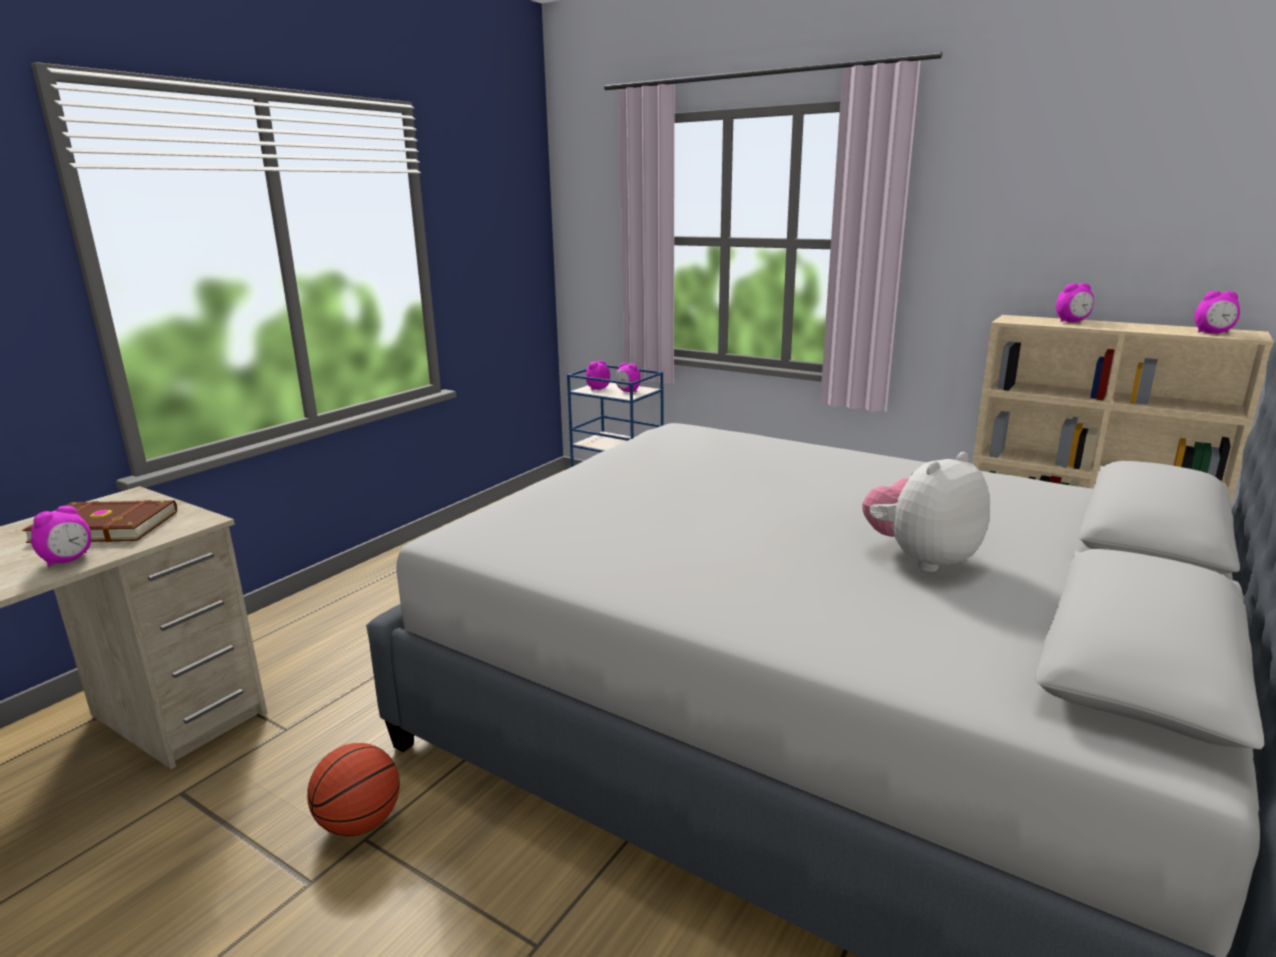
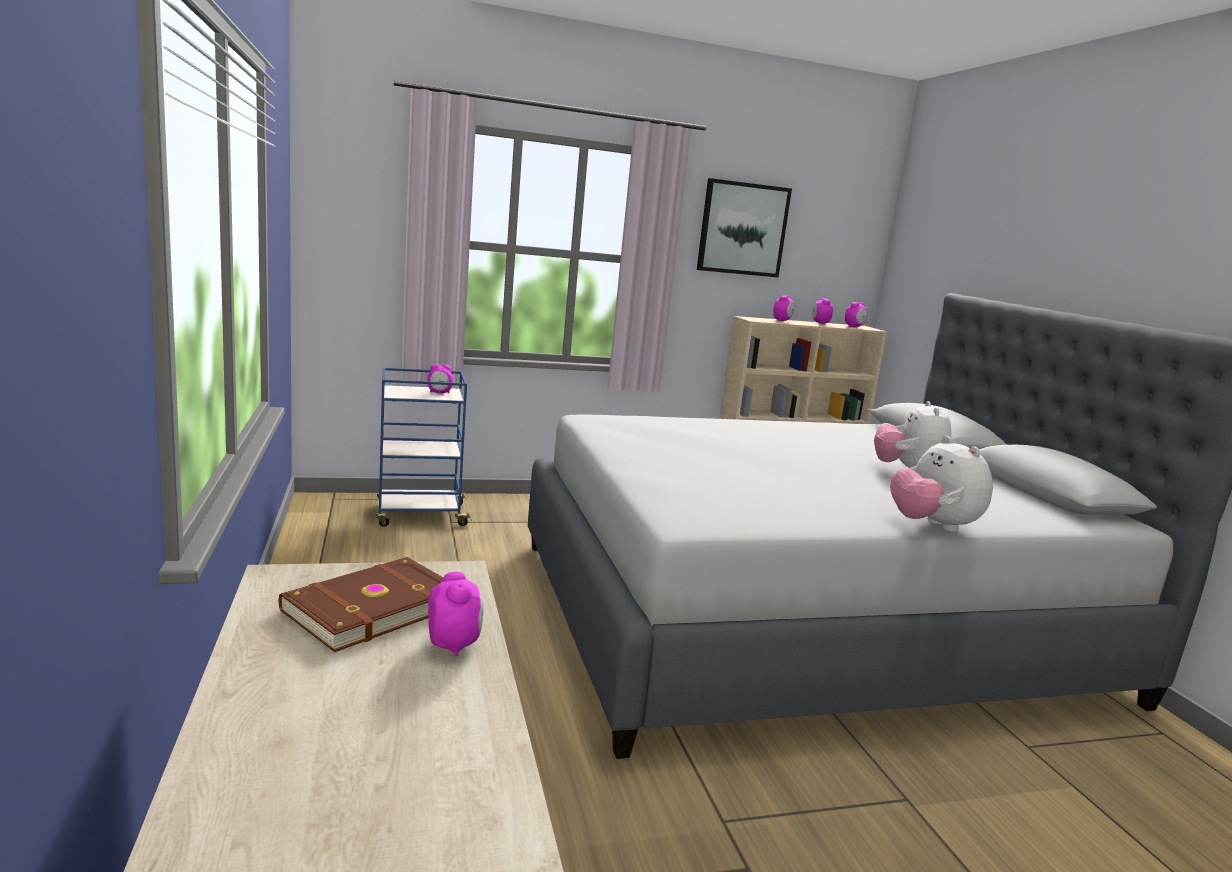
camera: 50 degrees left, 5 degrees down
basketball [307,743,400,837] -> none
alarm clock [586,360,610,390] -> alarm clock moved to [813,298,833,324]
none -> picture [697,178,792,277]
none -> plush toy [890,436,993,532]

